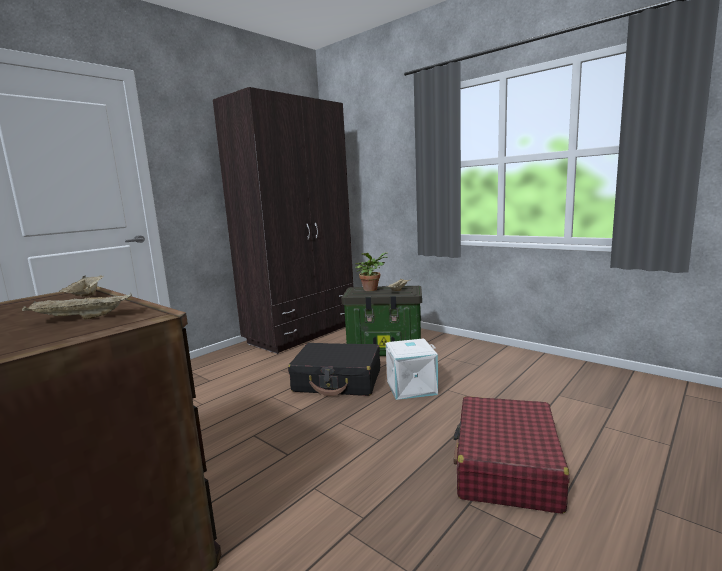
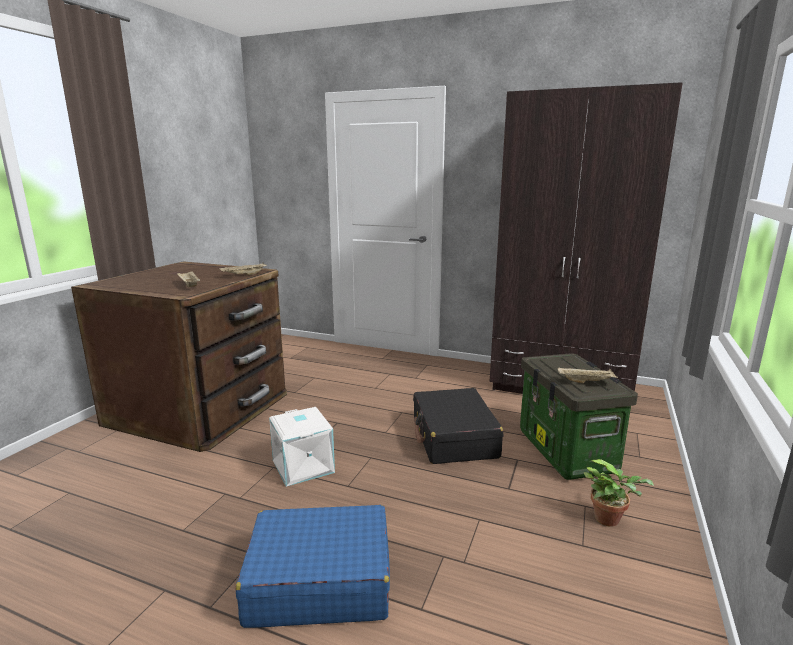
camera: 70 degrees right, 5 degrees up
potted plant [355,252,387,291] -> potted plant moved to [584,459,654,527]
white storage box [386,339,438,400] -> white storage box moved to [269,407,335,487]
red suitcase [453,396,570,514] -> blue suitcase [236,505,390,628]

